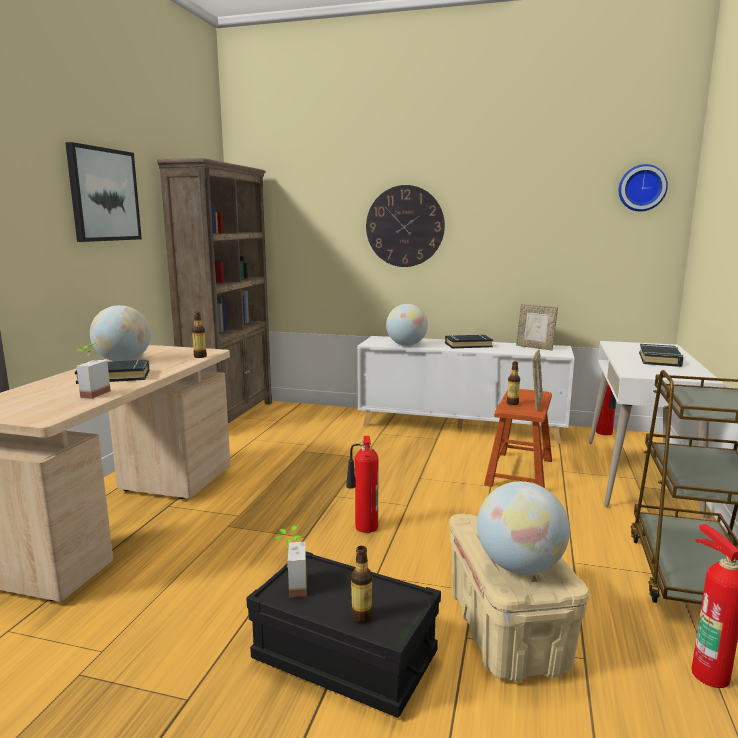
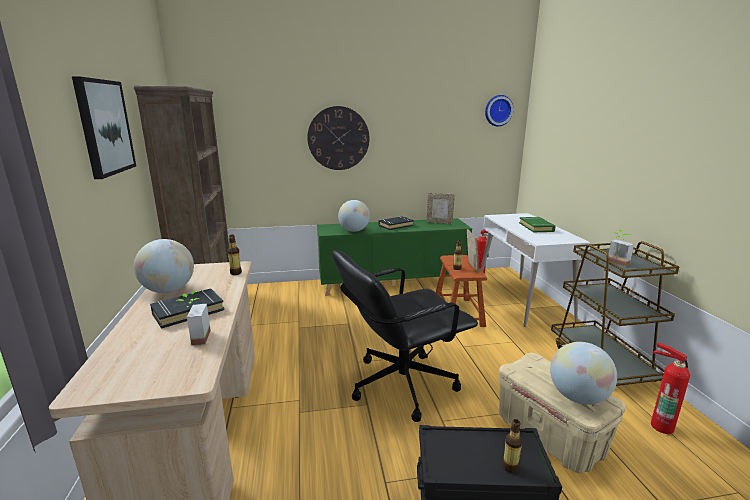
camera: 25 degrees left, 5 degrees up
potted plant [273,525,306,597] -> potted plant moved to [608,230,634,266]
fire extinguisher [346,436,378,533] -> black office chair [332,250,478,422]
white cabinet [357,336,574,444] -> green cabinet [317,218,472,296]
black book [639,344,683,367] -> green book [519,217,556,232]

